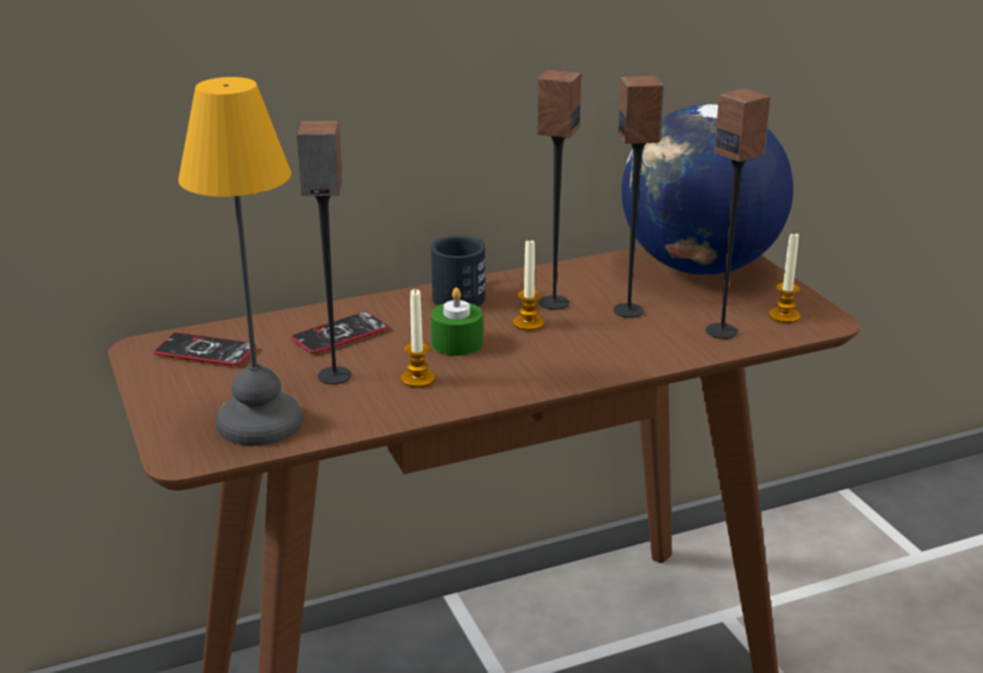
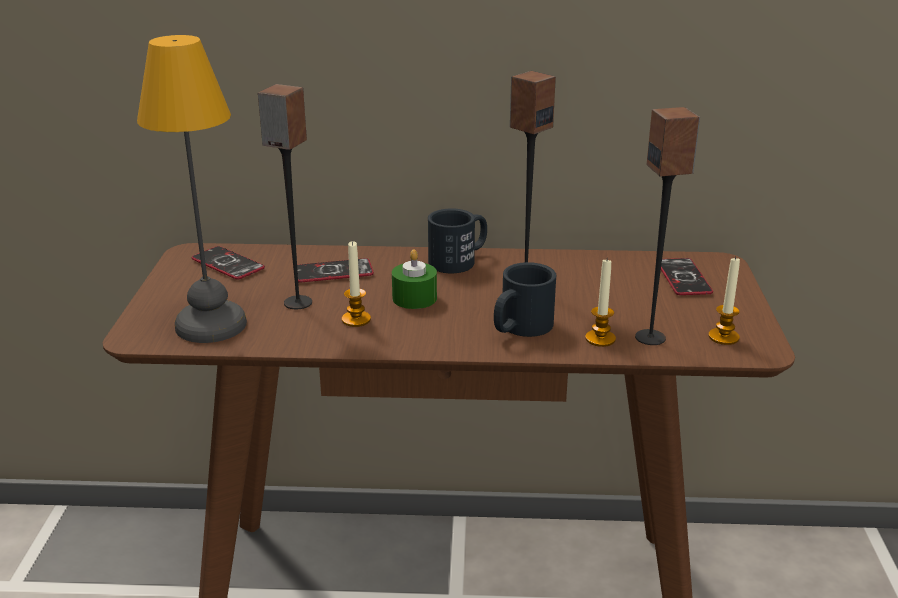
camera: 25 degrees right, 0 degrees up
candle [513,240,544,331] -> candle moved to [585,260,616,347]
speaker [613,76,664,318] -> none
globe [621,104,793,275] -> phone [661,258,713,295]
none -> black mug [494,262,557,337]

